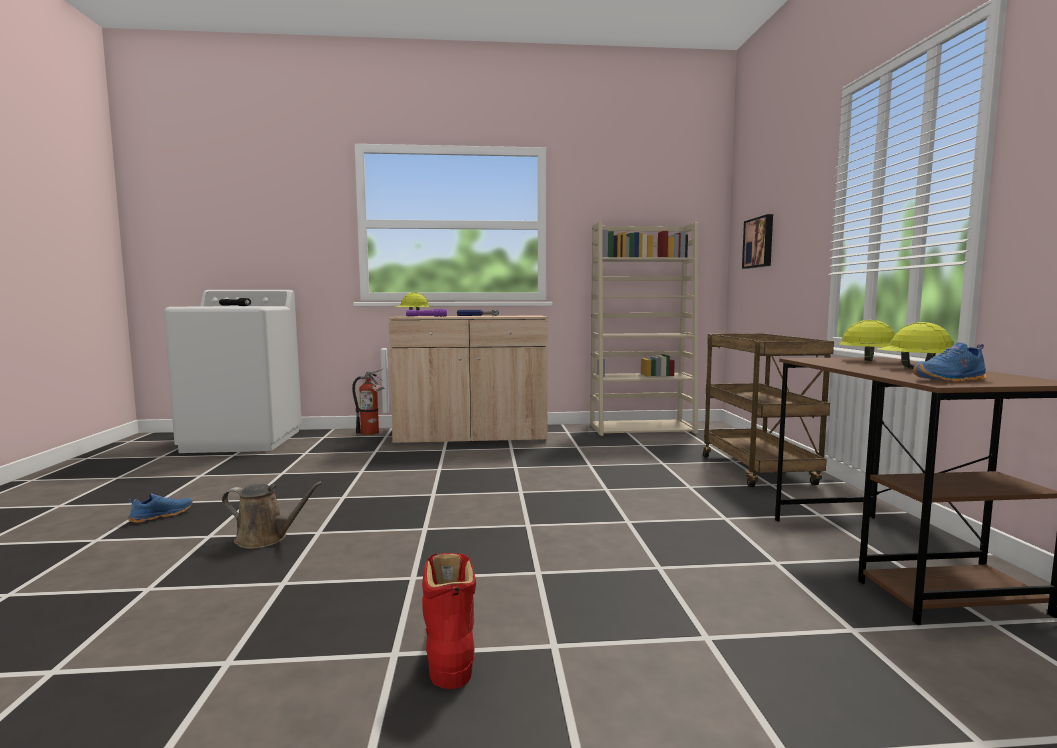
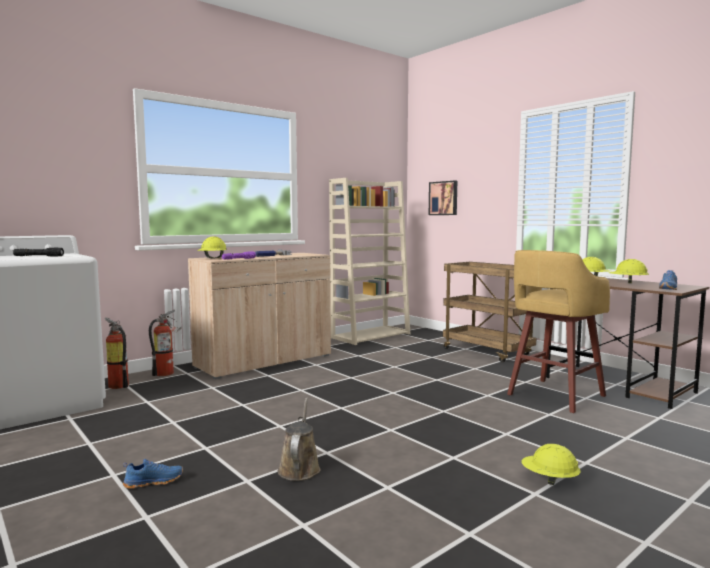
camera: 35 degrees left, 0 degrees up
blue shoe [128,493,193,523] -> blue shoe turned 60 degrees clockwise [123,459,183,489]
brown watering can [222,481,323,549] -> brown watering can turned 60 degrees counterclockwise [278,398,320,481]
red boot [422,553,476,689] -> yellow hard hat [521,444,581,485]
none -> fire extinguisher [105,317,129,389]
none -> yellow stool [507,250,610,413]

